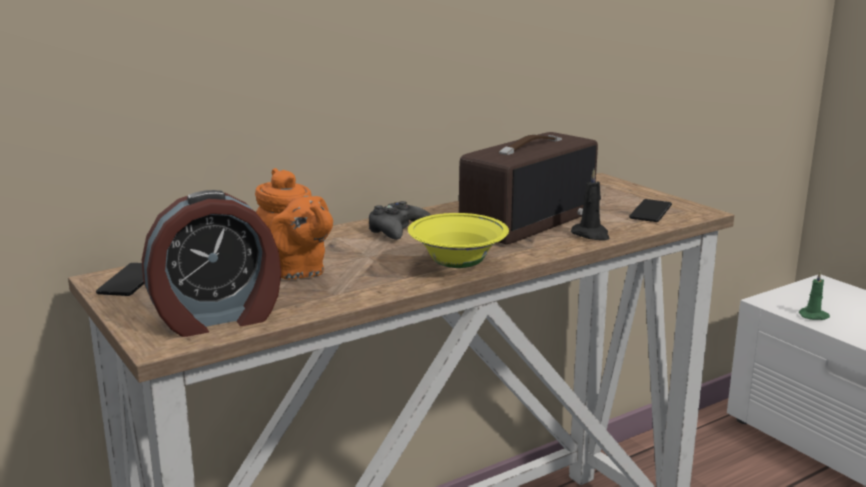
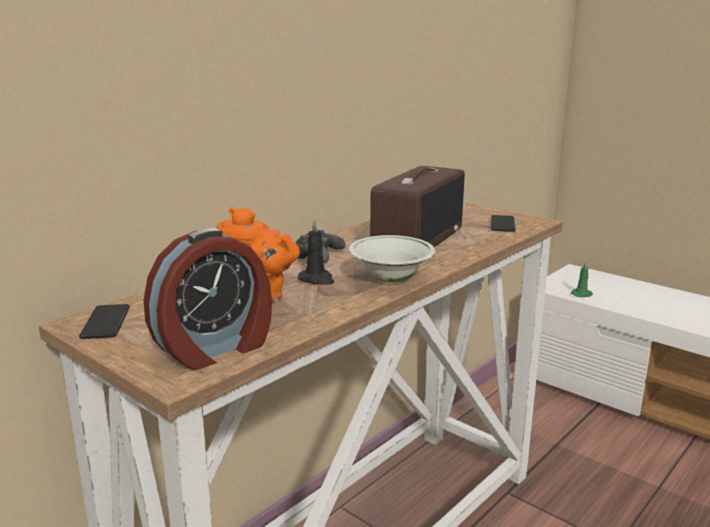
camera: 15 degrees left, 0 degrees up
yellow bowl [408,213,509,268] -> white bowl [349,235,435,282]
black candle [571,169,610,240] -> black candle moved to [298,218,334,285]

